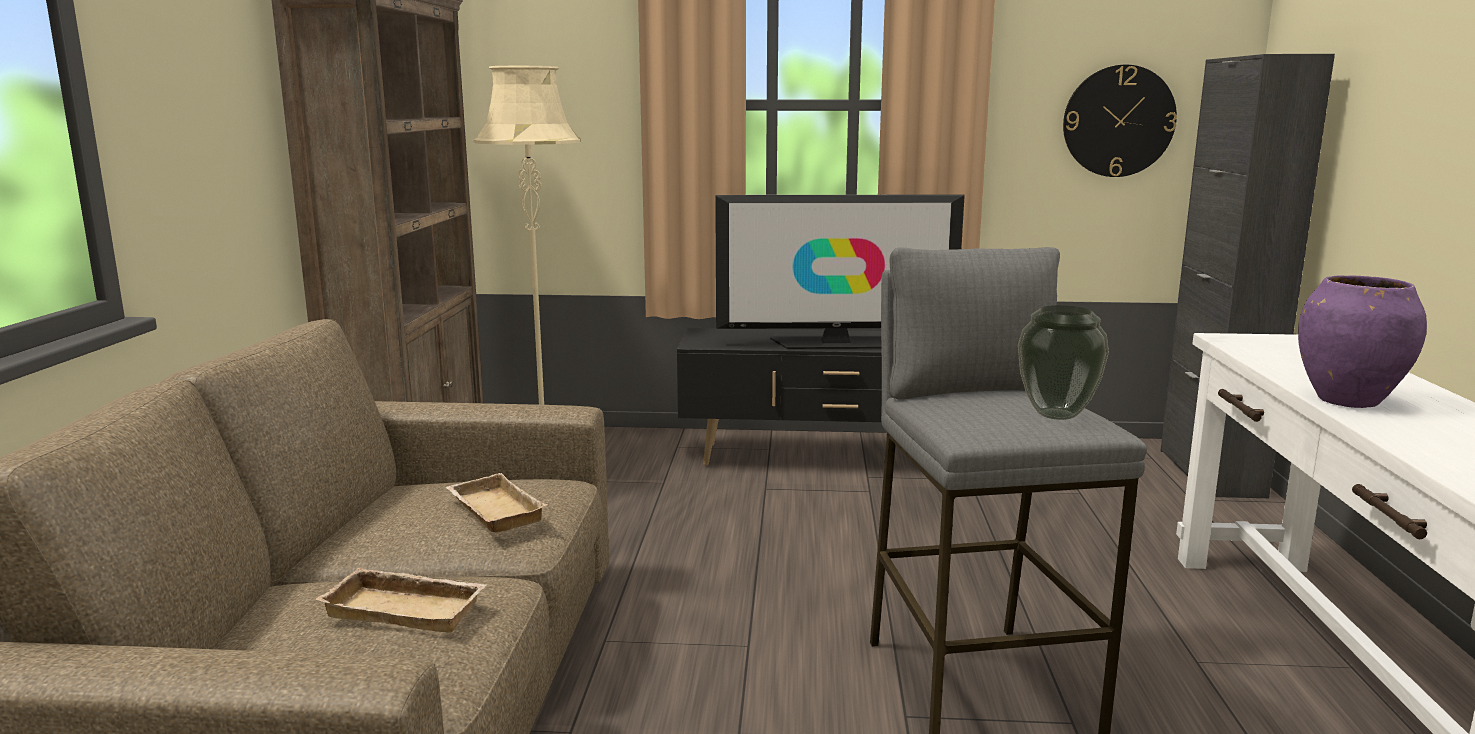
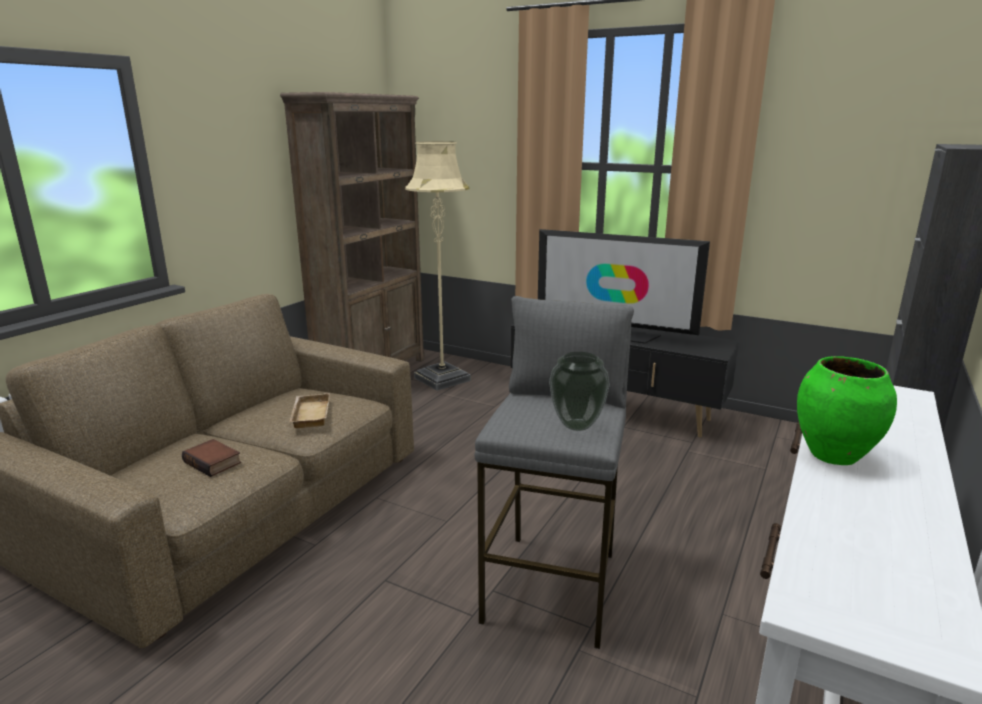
camera: 25 degrees right, 5 degrees up
beige tray [315,568,487,633] -> book [182,439,241,477]
wall clock [1063,65,1177,177] -> none
purple vase [1298,275,1427,408] -> green vase [797,356,897,465]

